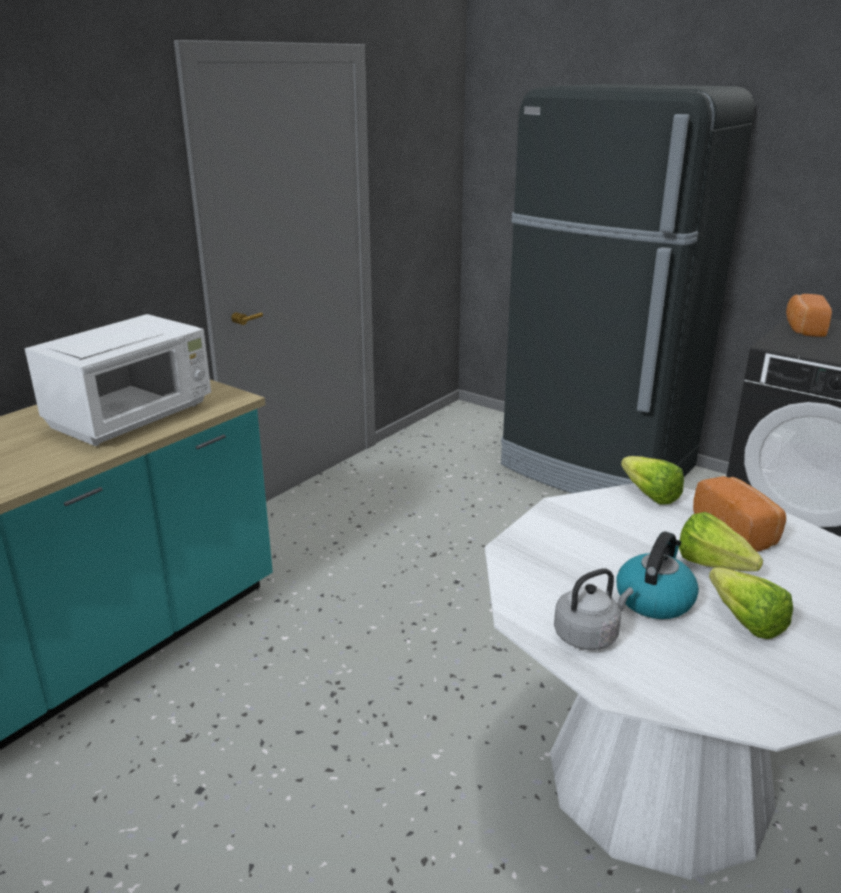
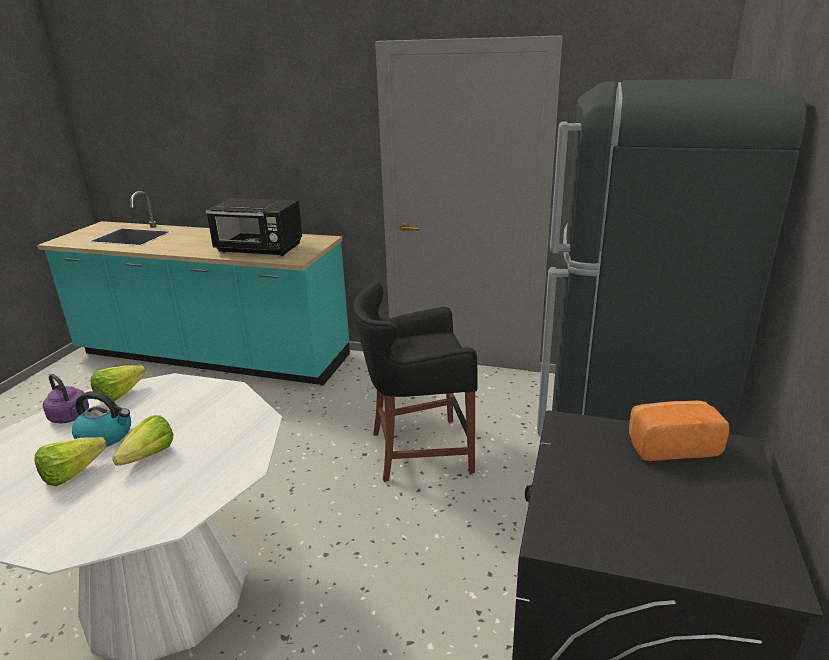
camera: 70 degrees right, 0 degrees up
white microwave [25,314,211,446] -> black microwave [206,198,302,256]
grey kettle [554,568,634,650] -> purple kettle [43,374,89,424]
lettuce [621,456,684,505] -> lettuce moved to [91,365,146,402]
bread [693,476,786,552] -> none
none -> black stool [354,282,478,482]

